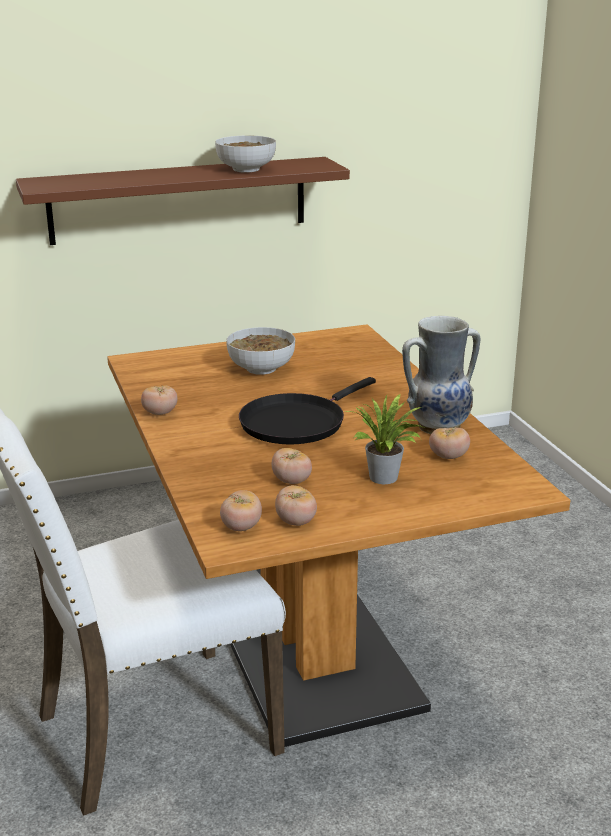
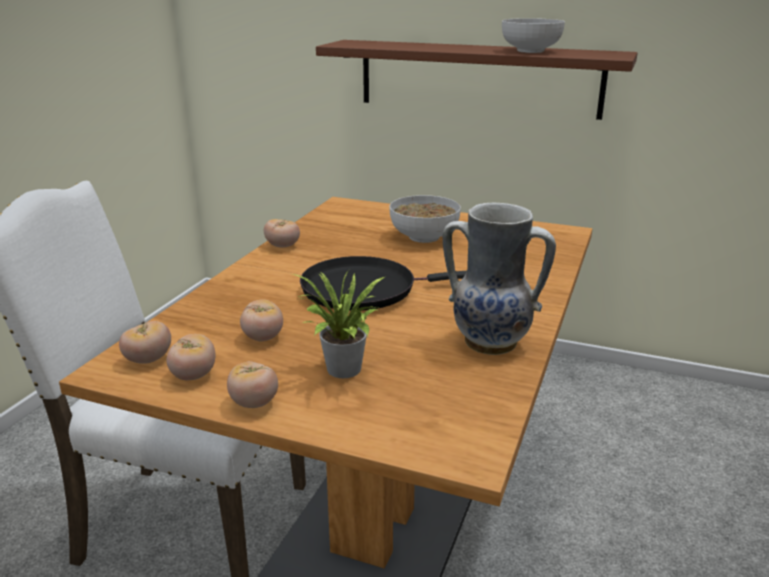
camera: 40 degrees right, 0 degrees up
tomato [429,427,470,459] -> tomato moved to [227,361,278,408]

